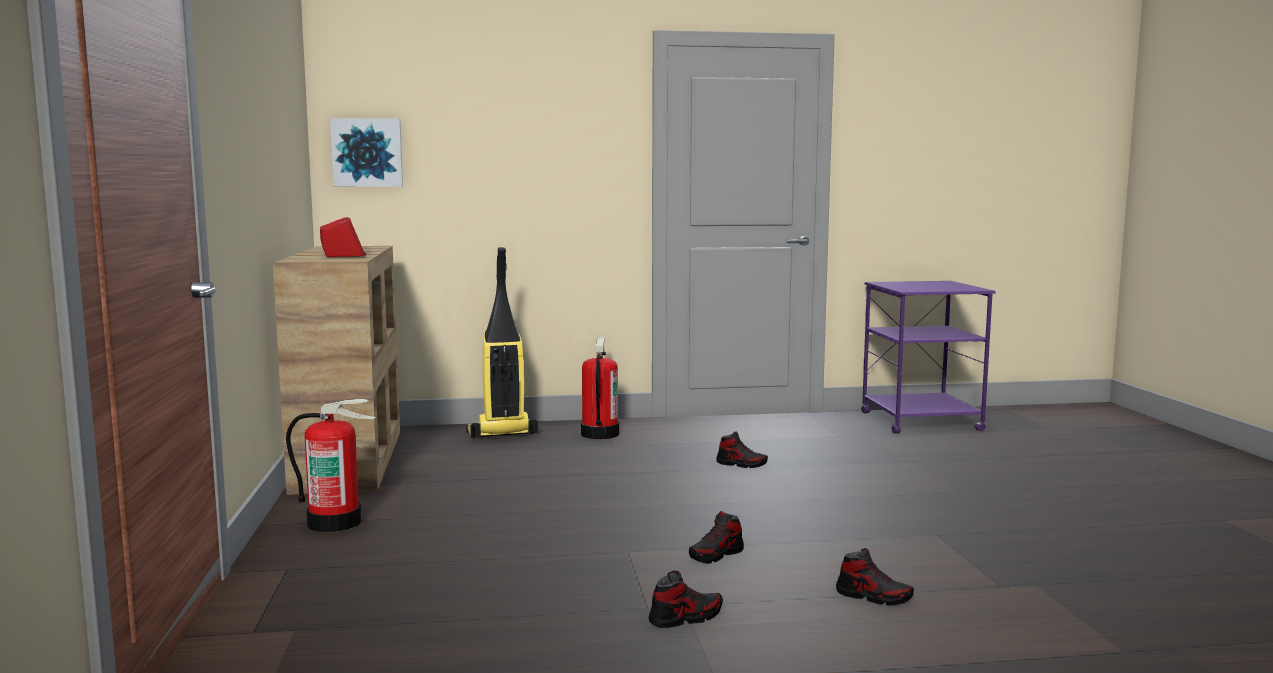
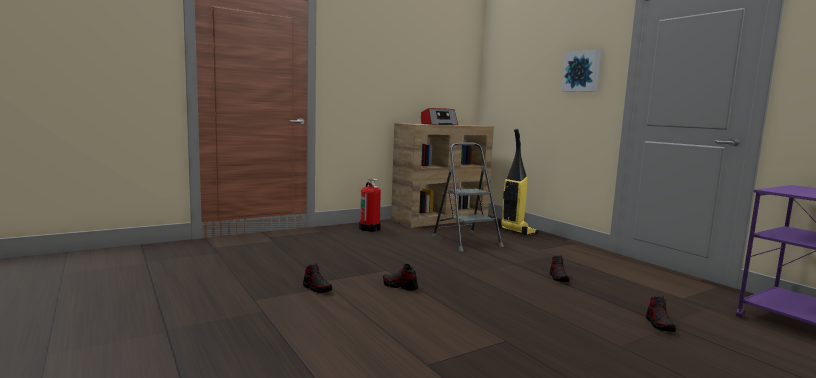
camera: 65 degrees right, 0 degrees up
picture [330,118,403,187] -> picture moved to [561,49,601,92]
fire extinguisher [581,337,619,439] -> none
shoe [836,548,914,605] -> shoe moved to [646,296,676,332]
none -> grey step ladder [432,142,504,251]

